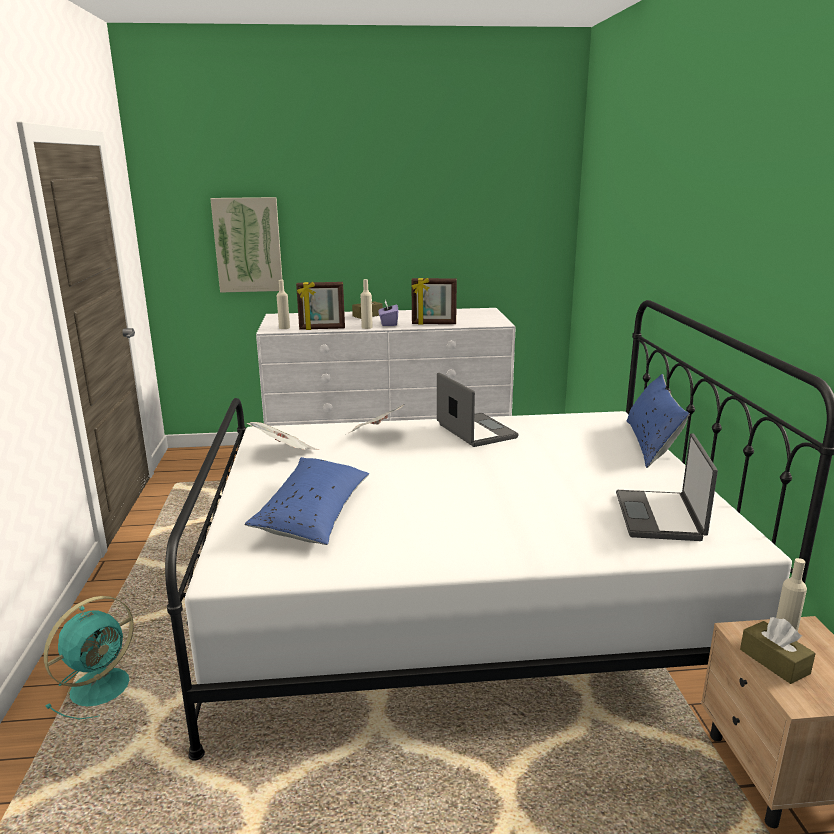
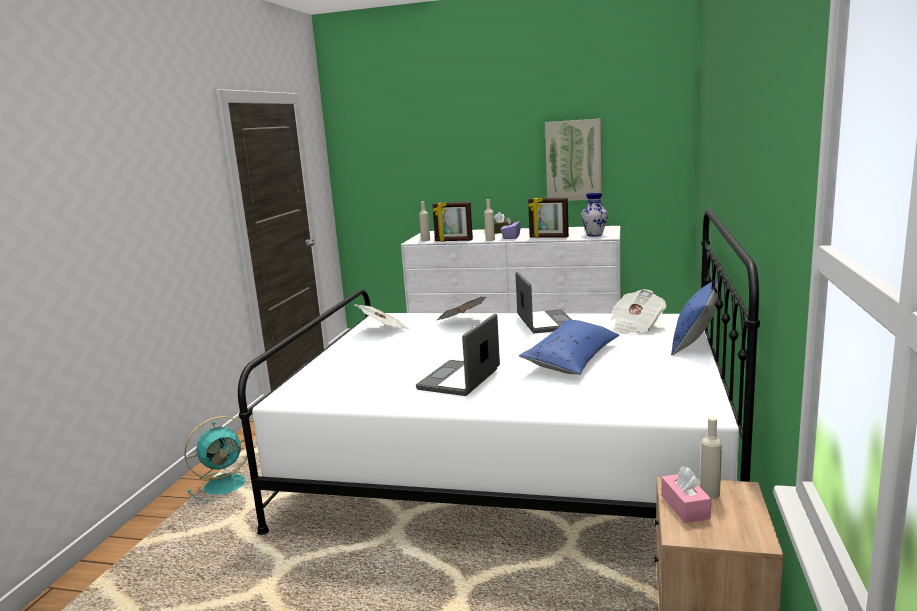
camera: 20 degrees right, 5 degrees down
picture [210,197,282,293] -> picture moved to [545,118,602,201]
blue pillow [245,457,369,545] -> blue pillow moved to [519,320,619,375]
laptop [616,433,718,541] -> laptop moved to [416,314,500,396]
brown tissue box [740,617,816,684] -> pink tissue box [661,466,711,523]
none -> vase [581,193,608,236]
none -> newspaper [610,289,666,334]

